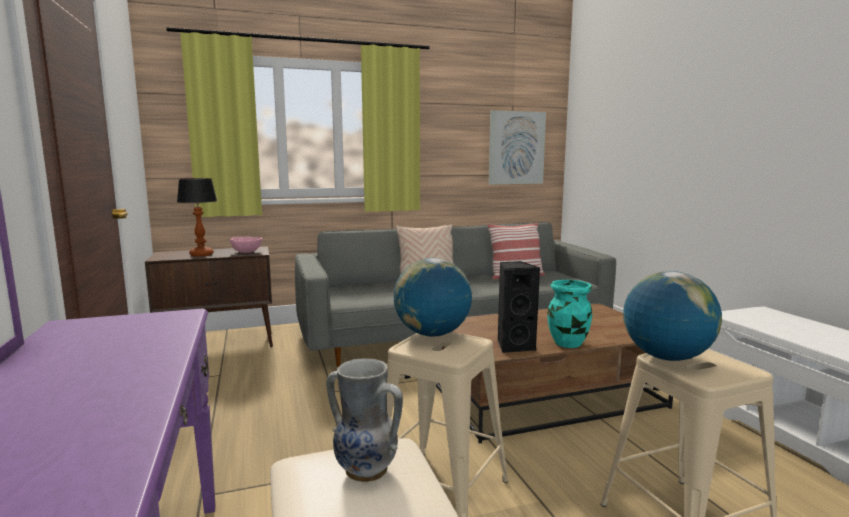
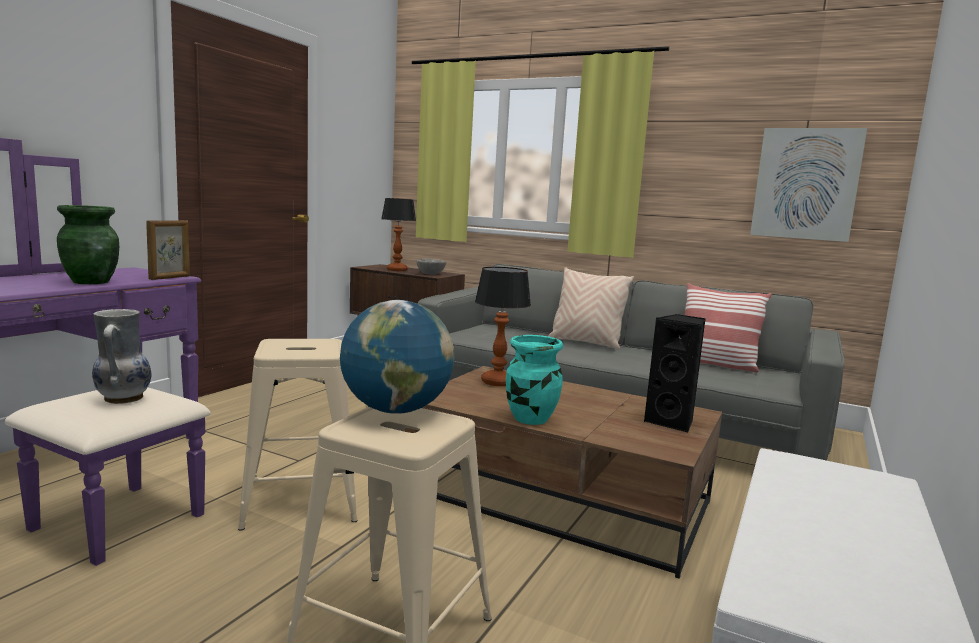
camera: 45 degrees right, 0 degrees up
pink bowl [230,237,262,253] -> grey bowl [416,258,446,275]
globe [394,258,472,336] -> none
black speaker [497,261,540,353] -> black speaker moved to [644,314,706,432]
none -> green vase [57,205,119,284]
none -> picture frame [146,220,190,280]
none -> table lamp [475,267,531,386]

